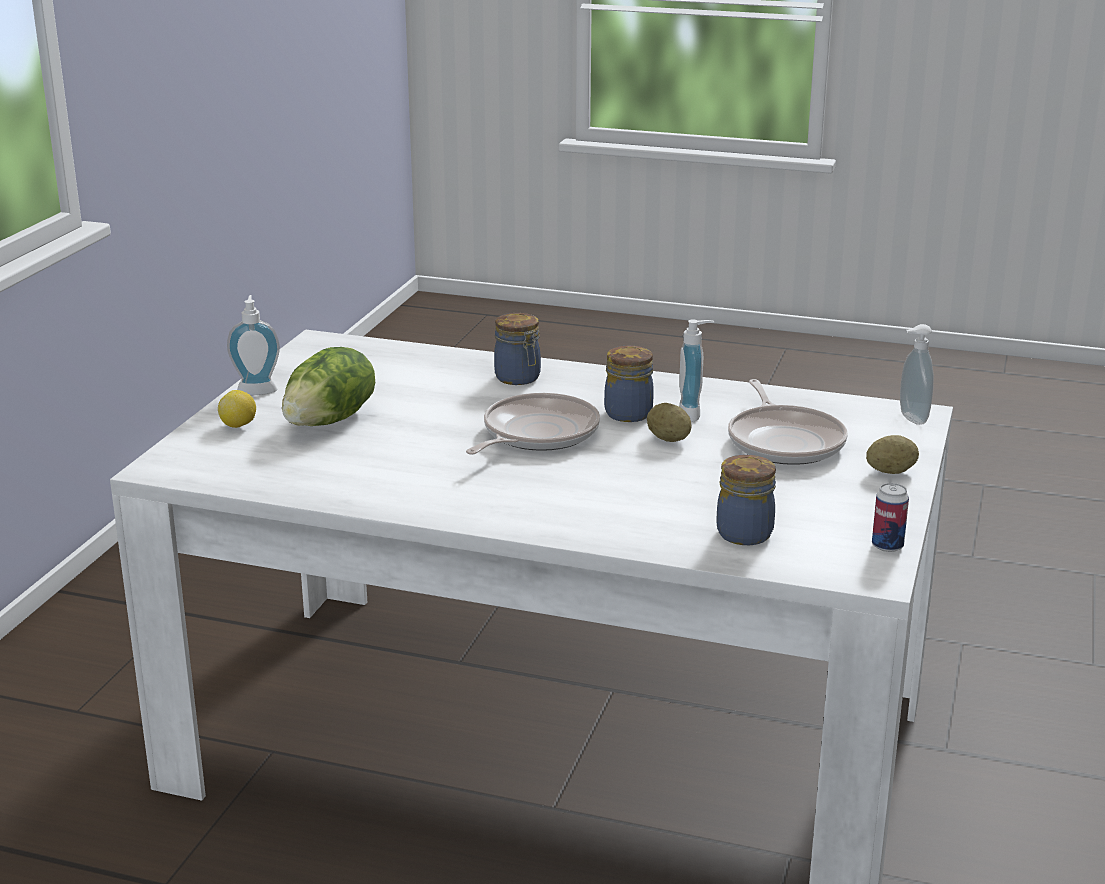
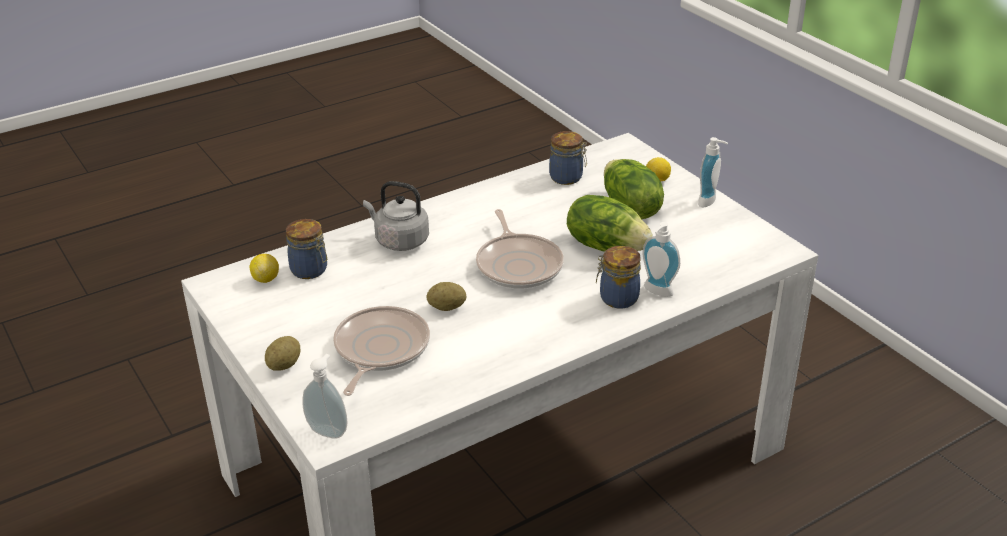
camera: 130 degrees right, 10 degrees up
jar [604,346,654,422] -> jar moved to [549,131,587,185]
soap dispenser [679,319,714,422] -> soap dispenser moved to [642,222,680,297]
frying pan [728,379,848,465] -> frying pan turned 75 degrees clockwise [333,306,430,396]
can [872,483,909,552] -> none
none -> lemon [250,254,279,283]
none -> grey kettle [363,181,429,251]
none -> lettuce [567,195,653,252]

